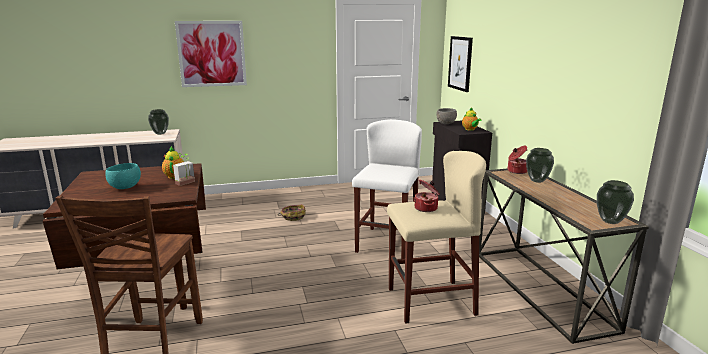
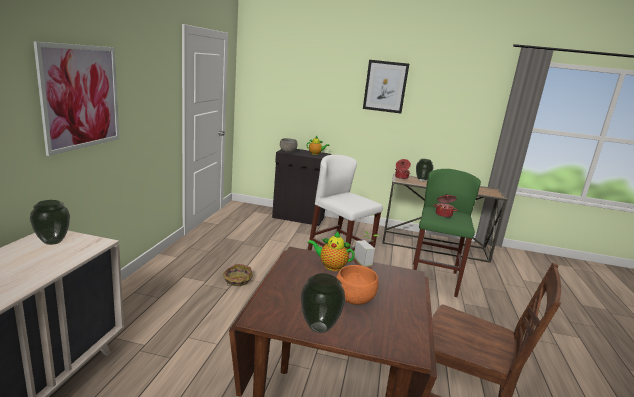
camera: 65 degrees left, 0 degrees up
turquoise bowl [105,163,141,189] -> orange bowl [336,265,379,305]
beige stool [387,151,486,324] -> green stool [413,169,481,297]
picture [448,36,473,92] -> picture moved to [363,60,409,114]
vase [597,180,634,224] -> vase moved to [301,273,345,333]

